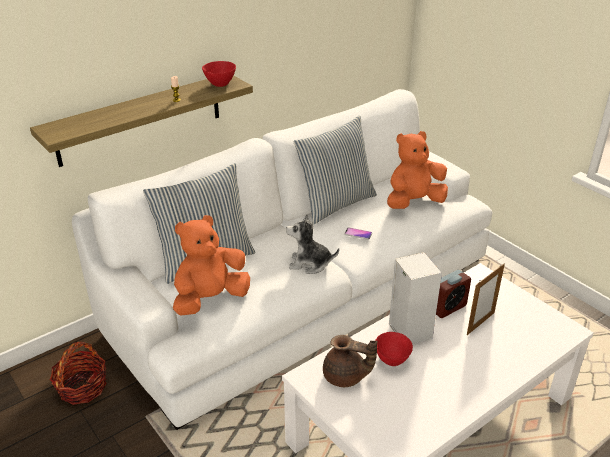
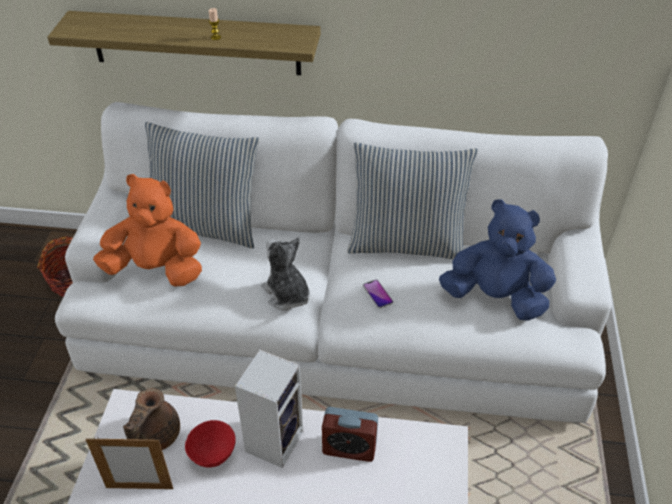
camera: 45 degrees right, 10 degrees up
red bowl [202,61,236,87] -> none
brown teapot [323,335,377,387] -> brown teapot turned 45 degrees clockwise [123,388,180,450]
orange plush toy [387,131,448,209] -> blue plush toy [439,199,556,321]
picture frame [467,264,505,335] -> picture frame moved to [86,437,173,489]

